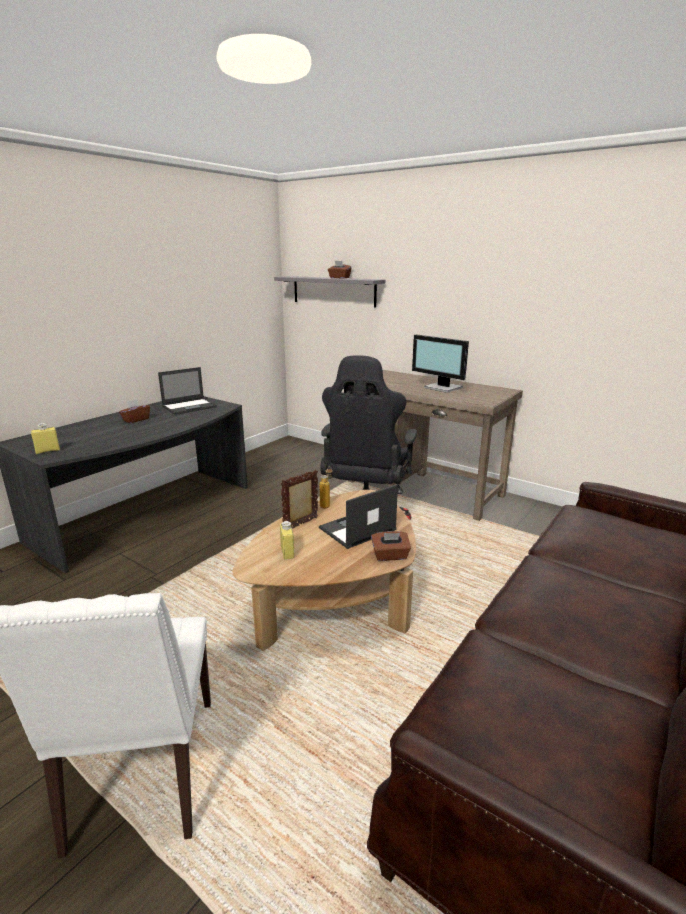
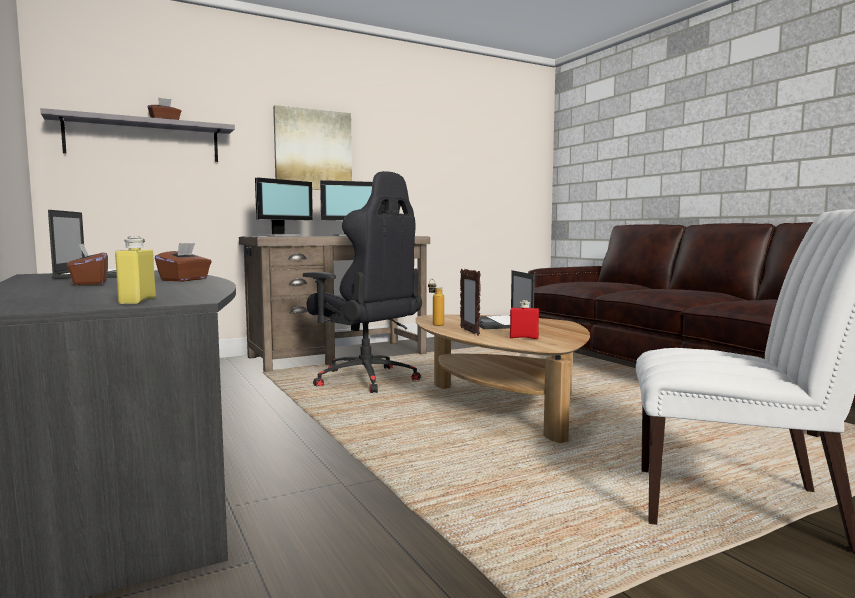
camera: 65 degrees left, 15 degrees down
yellow bottle [280,521,295,560] -> red bottle [510,300,539,339]
brown tissue box [371,531,411,561] -> brown tissue box moved to [155,243,212,281]
none -> monitor [255,178,313,236]
none -> picture [273,105,352,190]

